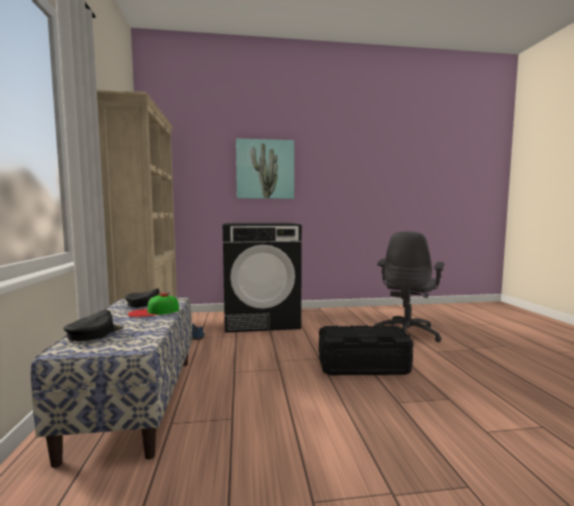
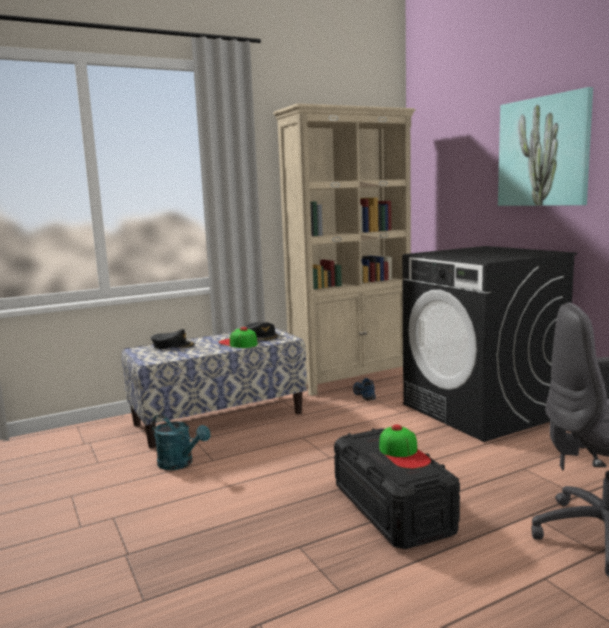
camera: 70 degrees right, 5 degrees up
none -> turquoise watering can [152,414,210,470]
none -> cap [379,425,431,469]

